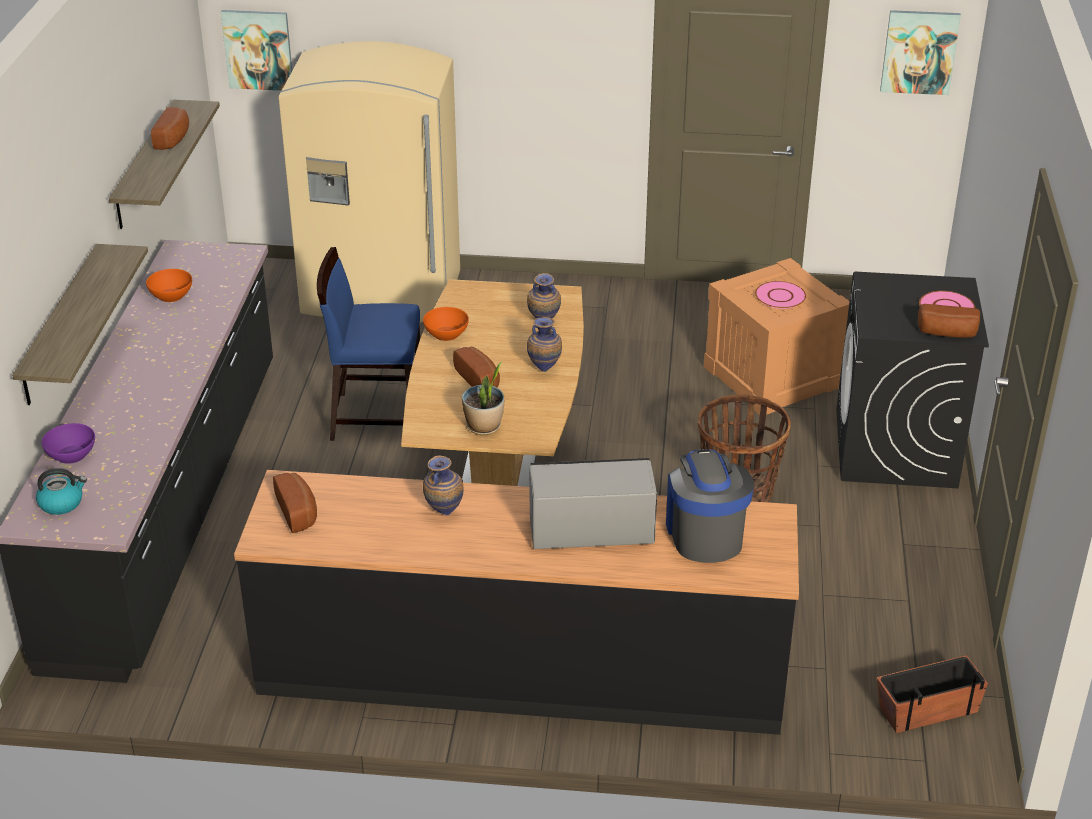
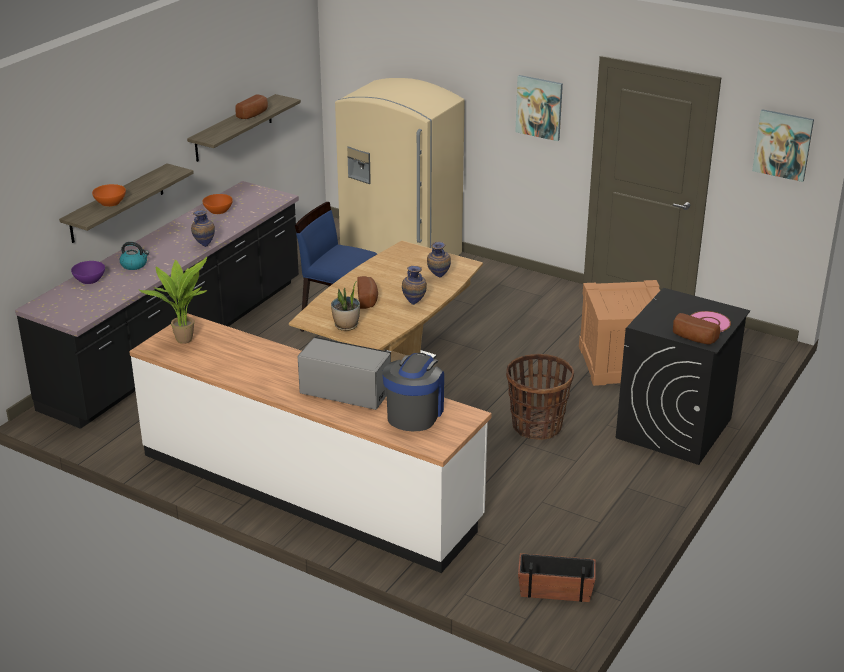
camera: 25 degrees right, 5 degrees down
kettle [36,468,87,515] -> kettle moved to [120,242,149,270]
picture [221,10,292,91] -> picture moved to [515,75,563,141]
black counter [234,470,799,735] -> white counter [129,313,492,573]
bread [273,473,317,533] -> potted plant [138,257,209,344]
orange bowl [423,307,469,341] -> orange bowl moved to [92,184,126,207]
vase [423,456,463,516] -> vase moved to [191,209,215,247]
pink plate [755,281,806,309] -> none

